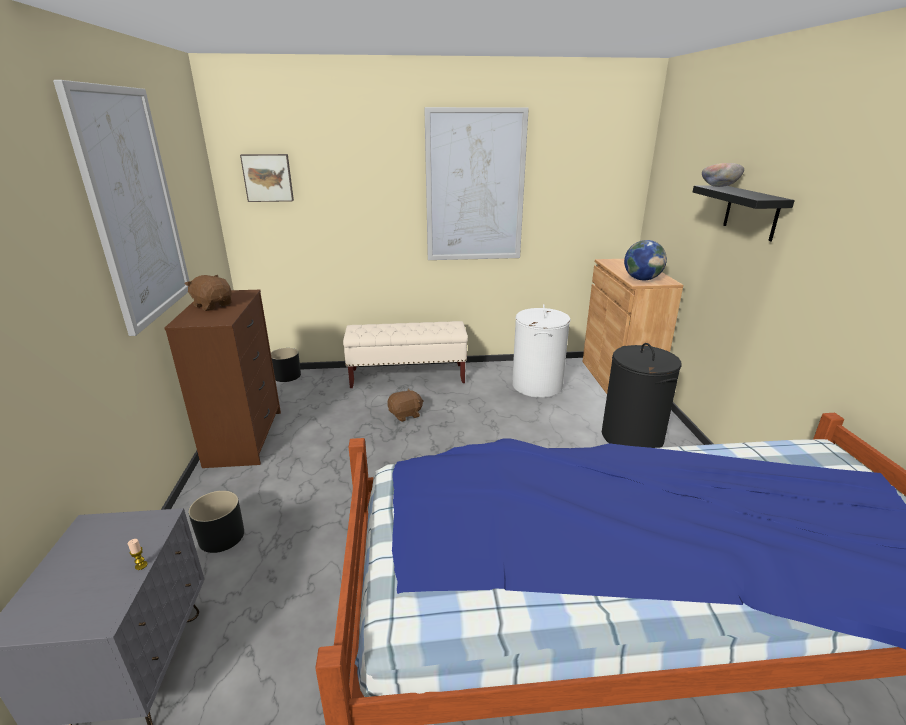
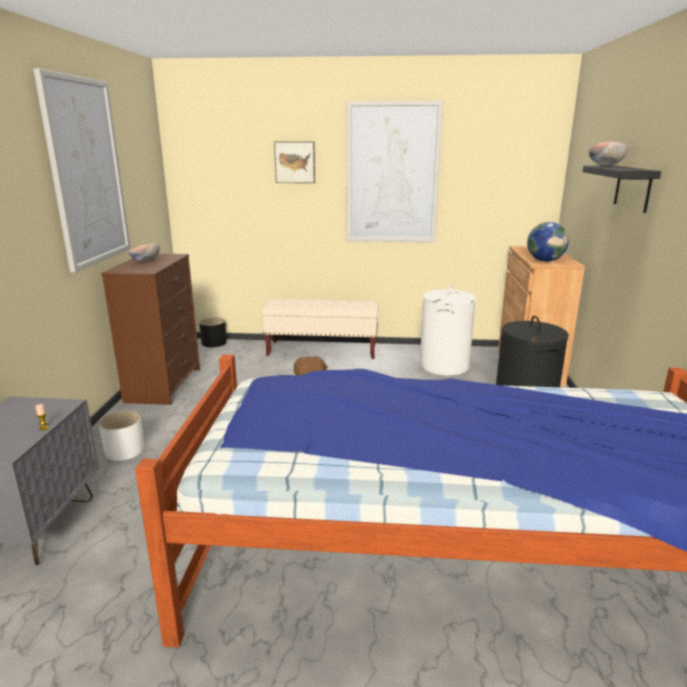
camera: 10 degrees right, 5 degrees down
brown plush toy [184,275,232,311] -> bowl [128,244,160,262]
black planter [188,490,244,553] -> white planter [99,411,144,461]
picture [240,154,294,202] -> picture moved to [274,141,315,183]

